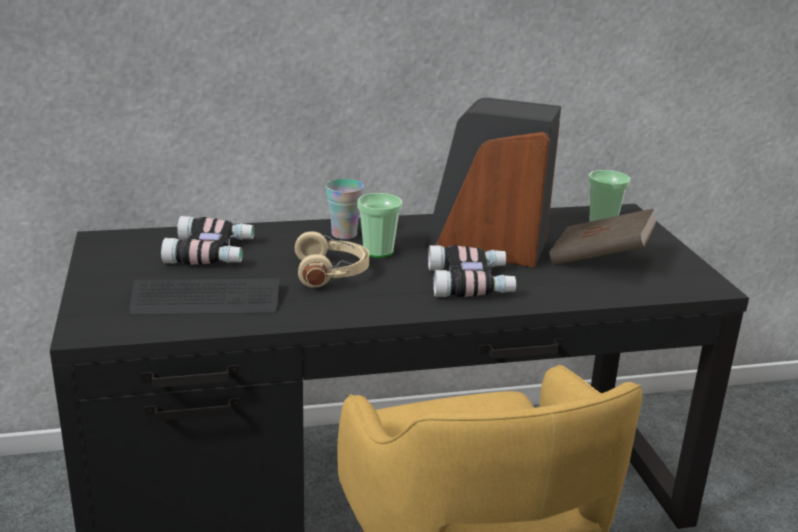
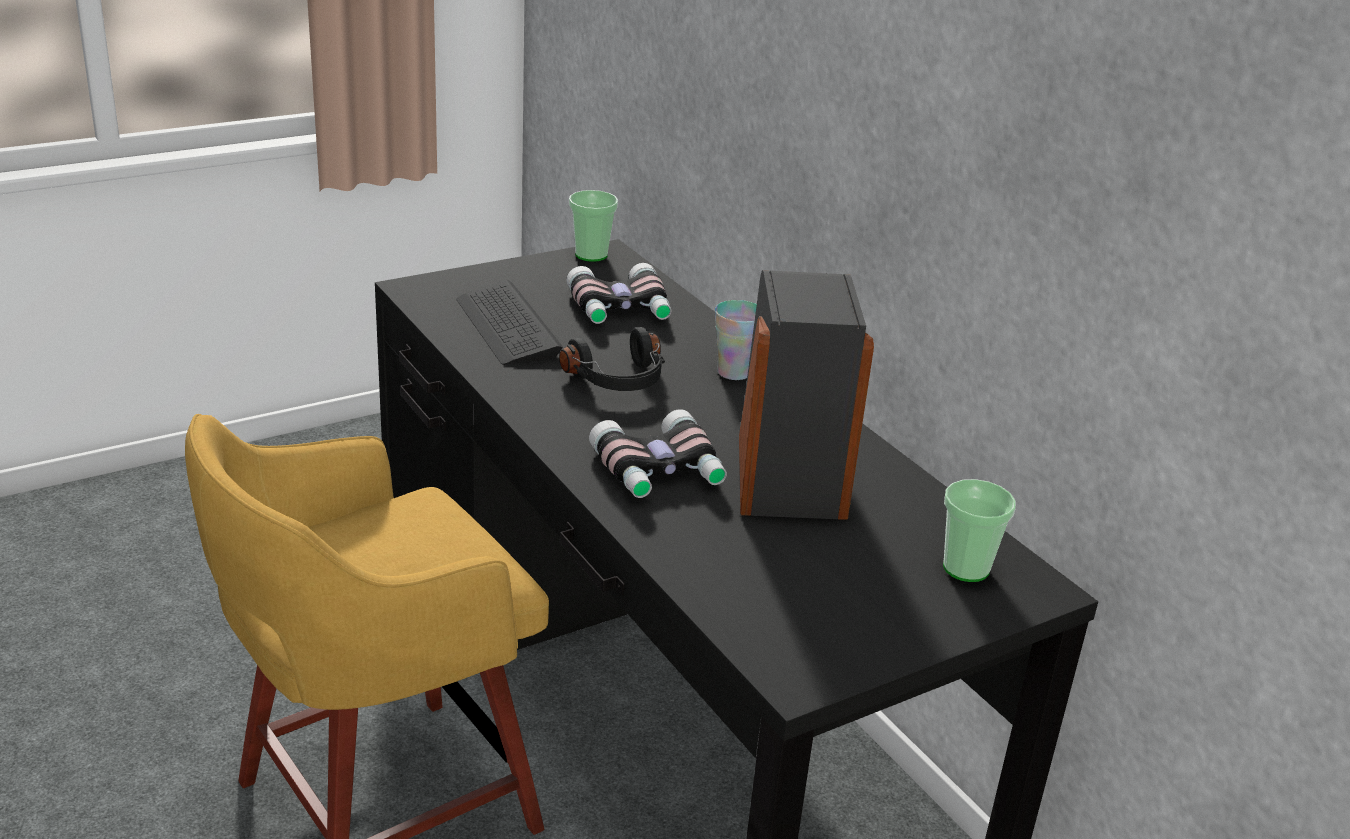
camera: 70 degrees right, 5 degrees up
beige headphones [295,232,369,288] -> black headphones [559,327,665,391]
cup [357,193,402,258] -> cup moved to [569,190,618,262]
brown book [549,208,658,265] -> none

